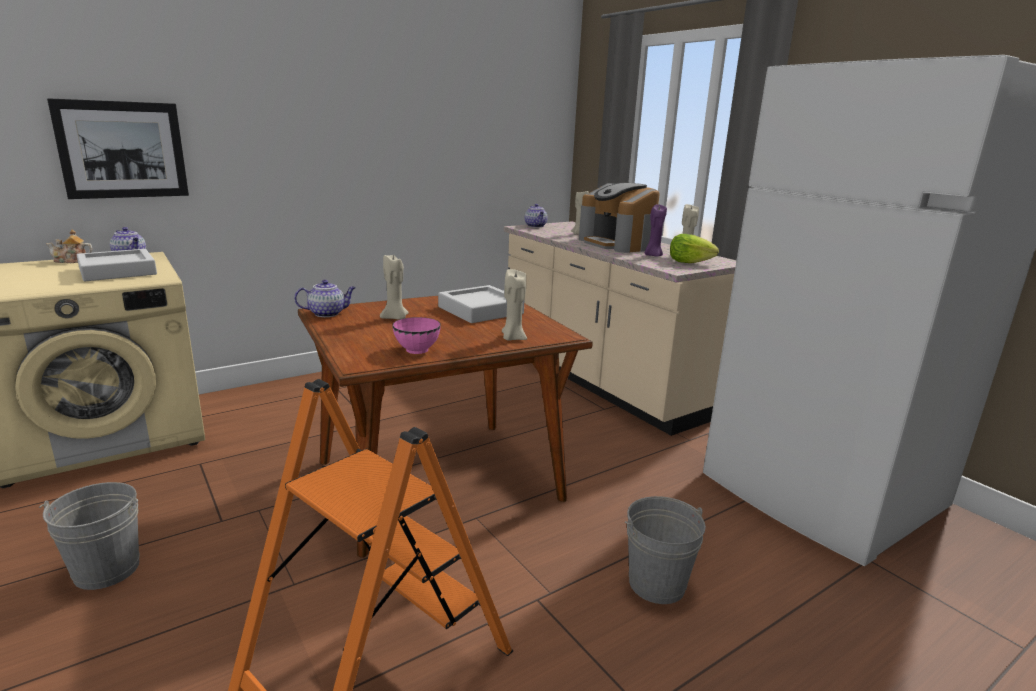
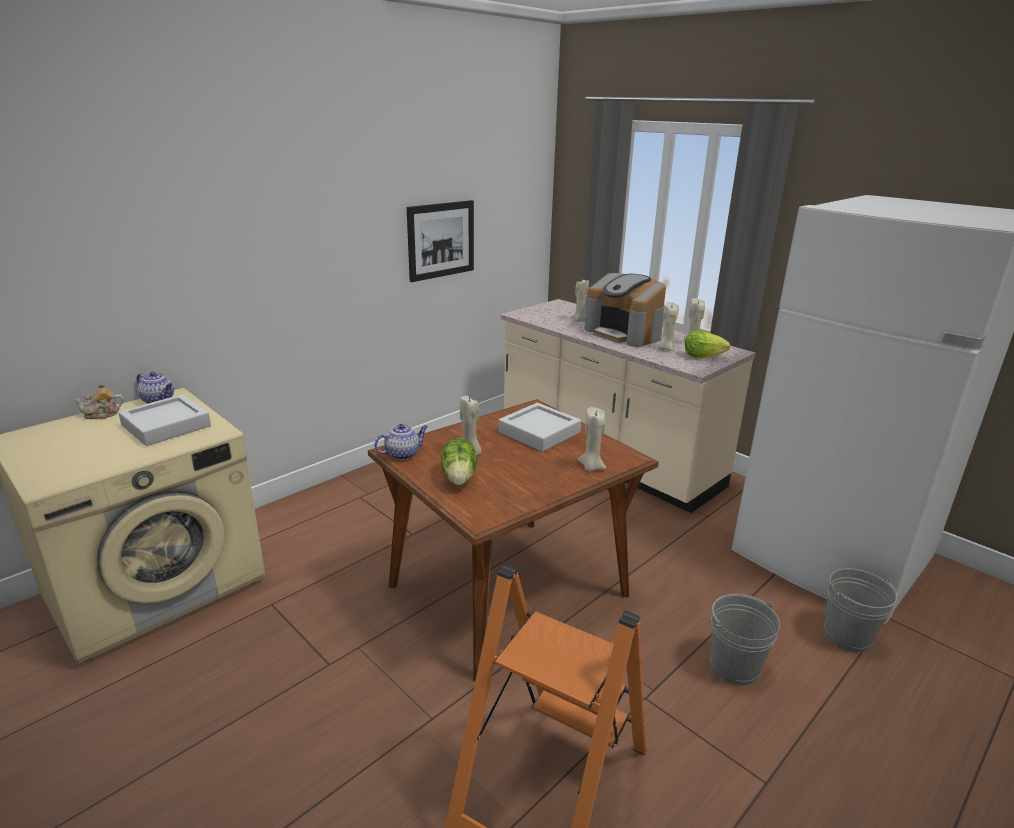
camera: 10 degrees left, 5 degrees up
grey bucket [39,482,140,590] -> grey bucket moved to [824,568,898,653]
picture [47,98,189,199] -> picture moved to [407,200,474,282]
pink bowl [392,317,441,354] -> none
teapot [525,204,548,228] -> none
purple candle [644,204,667,257] -> beige candle [658,302,679,351]
none -> lettuce [441,438,477,485]

